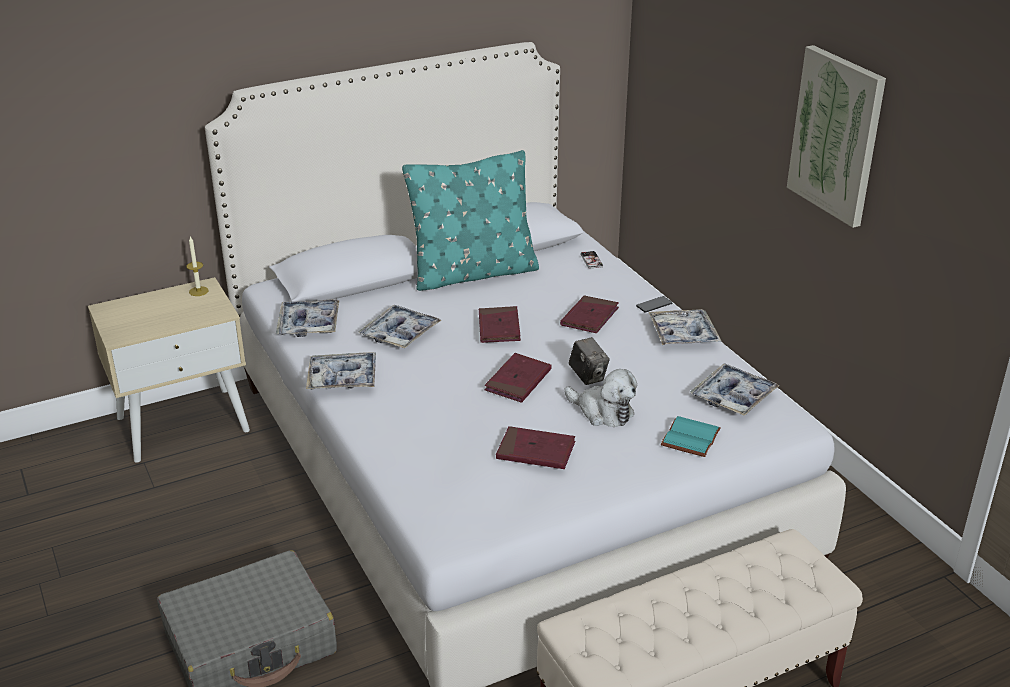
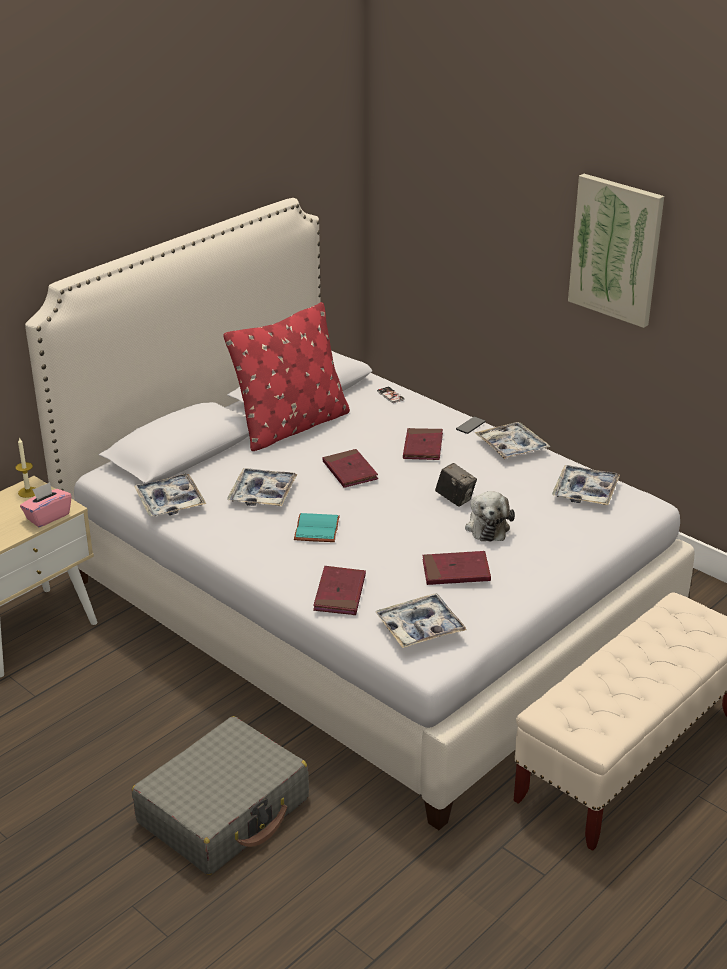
camera: 20 degrees left, 0 degrees up
tray [306,352,376,390] -> tray moved to [376,593,467,648]
turquoise pillow [402,150,539,291] -> red pillow [223,302,350,451]
red book [484,353,552,403] -> red book moved to [313,566,366,615]
plush toy [564,369,637,427] -> plush toy turned 75 degrees clockwise [465,491,515,541]
turquoise book [661,416,721,457] -> turquoise book moved to [294,513,340,542]
none -> pink tissue box [20,482,72,527]

